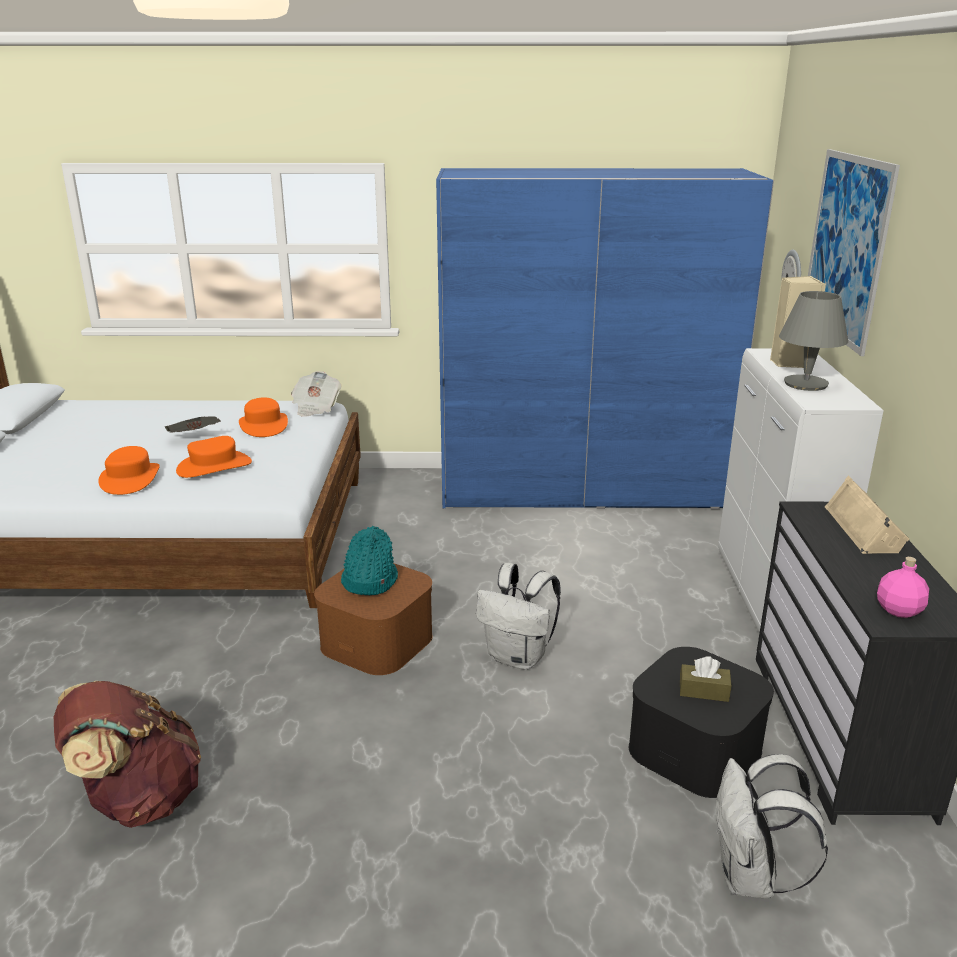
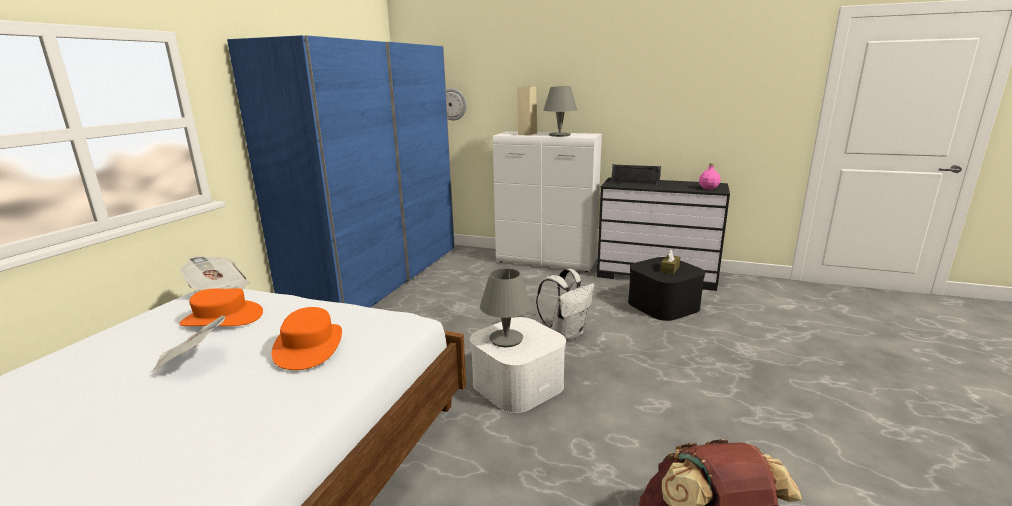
camera: 70 degrees left, 5 degrees down
orange hat [98,446,160,495] -> none
brown storage box [314,563,433,675] -> white storage box [470,317,566,413]
turquoise hat [341,526,398,595] -> grey table lamp [480,268,532,347]
white backpack [716,754,828,899] -> none
picture [808,149,900,356] -> none
beige speaker [825,475,909,554] -> black speaker [611,164,661,185]

